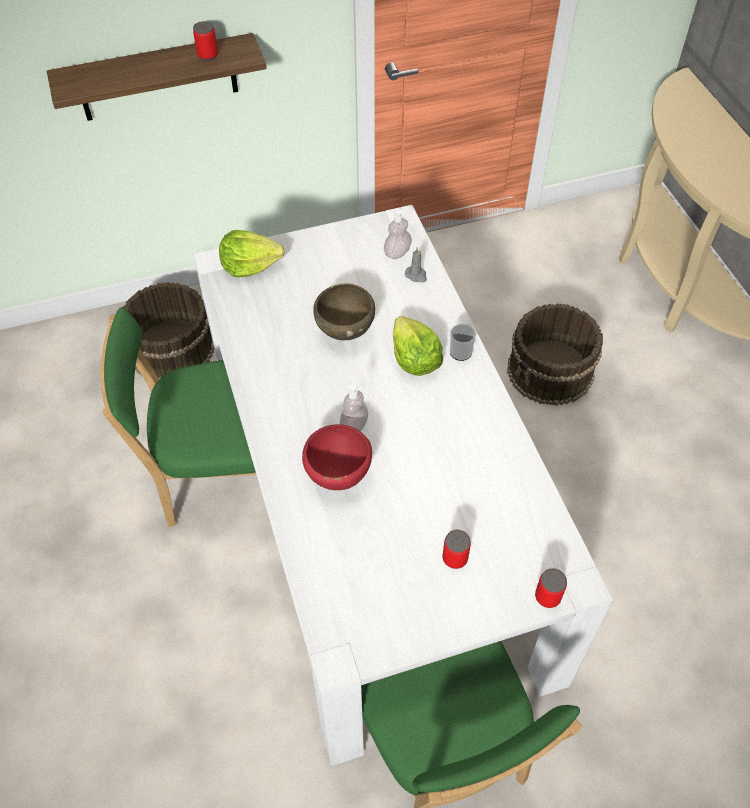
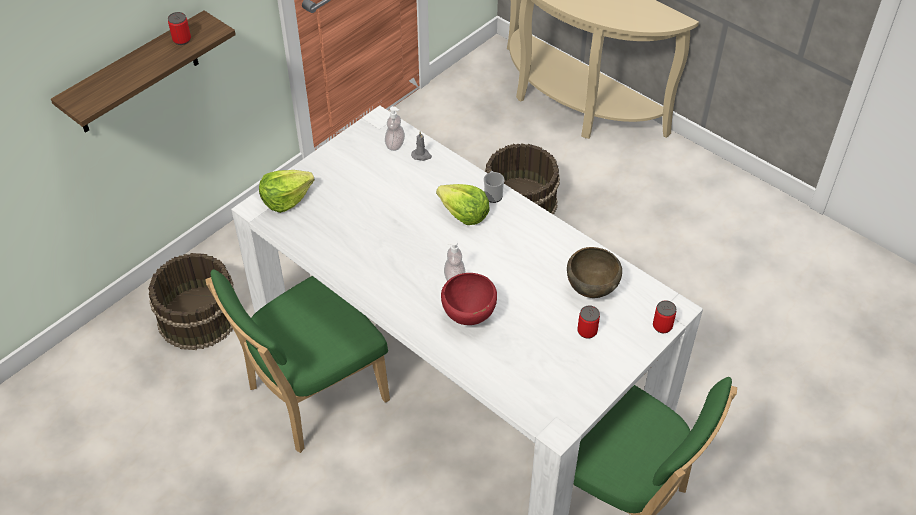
camera: 30 degrees left, 5 degrees down
brown bowl [313,284,375,340] -> brown bowl moved to [567,247,622,298]

